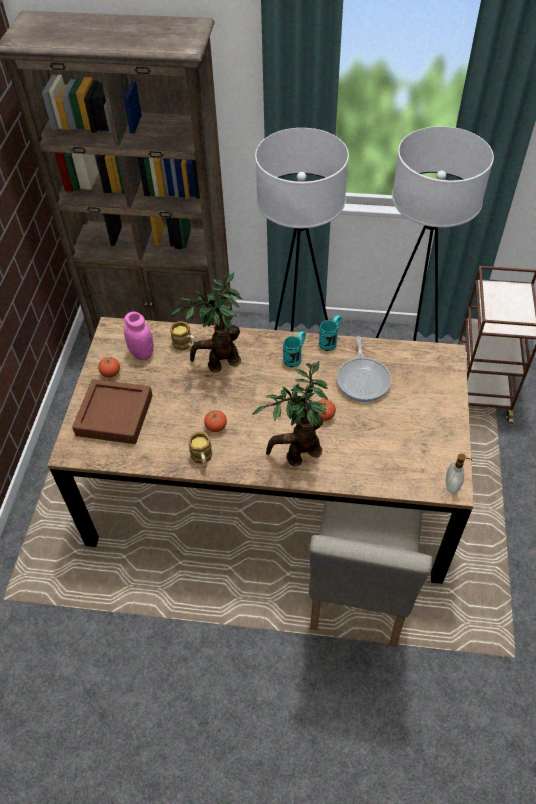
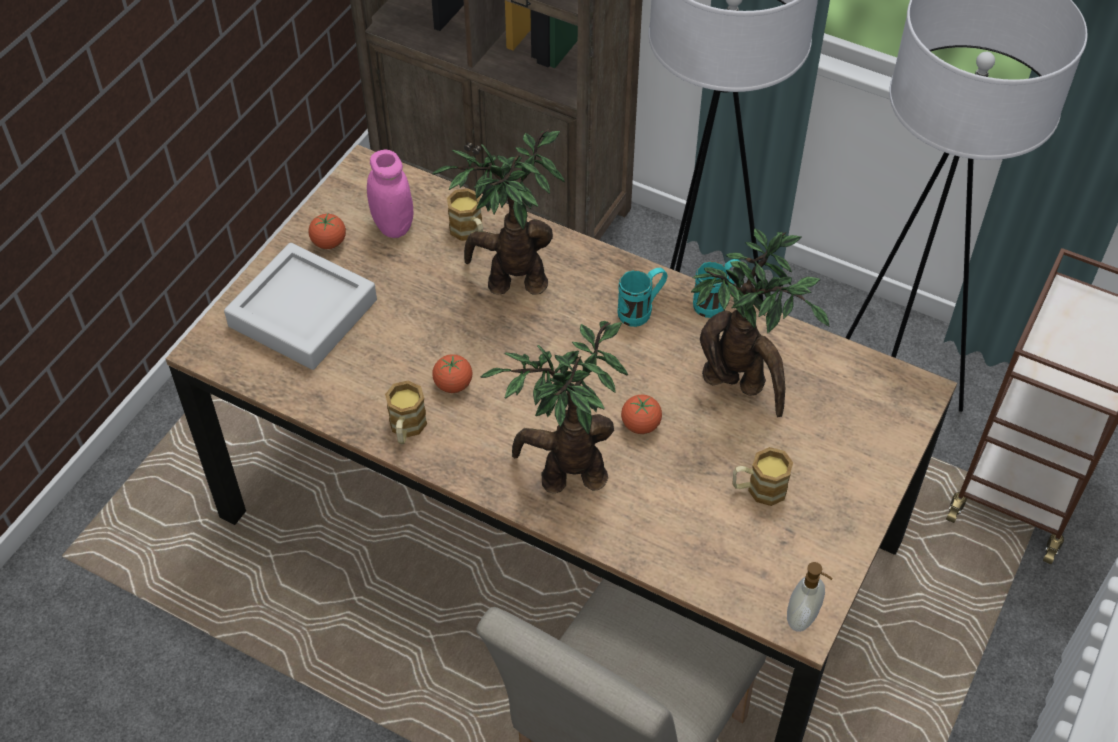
camera: 20 degrees right, 0 degrees up
brown tray [72,379,153,444] -> grey tray [224,243,377,370]
frying pan [337,336,391,402] -> potted plant [691,228,829,417]
none -> mug [733,447,793,506]

